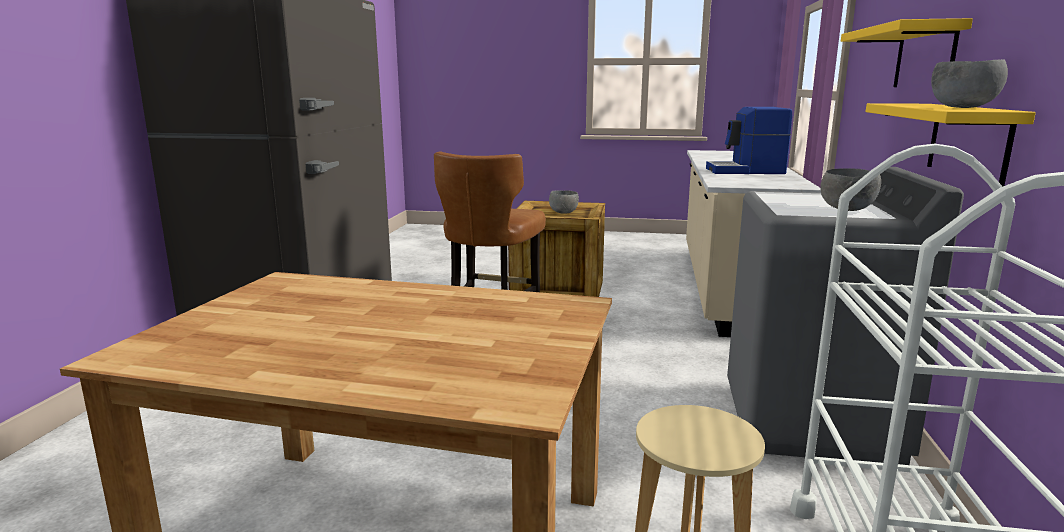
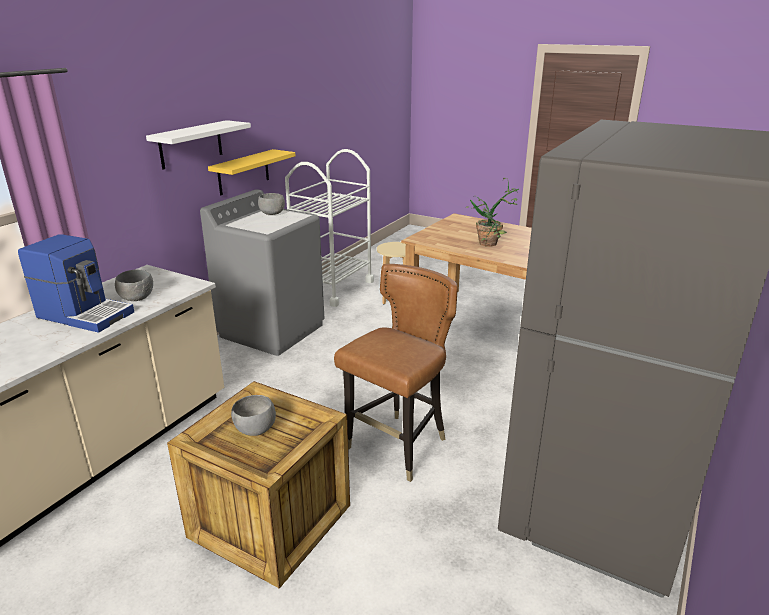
camera: 160 degrees left, 10 degrees up
yellow shelf [841,18,973,87] -> white shelf [146,120,251,169]
grey bowl [931,59,1008,108] -> grey bowl moved to [115,270,153,301]
none -> potted plant [466,178,519,247]

